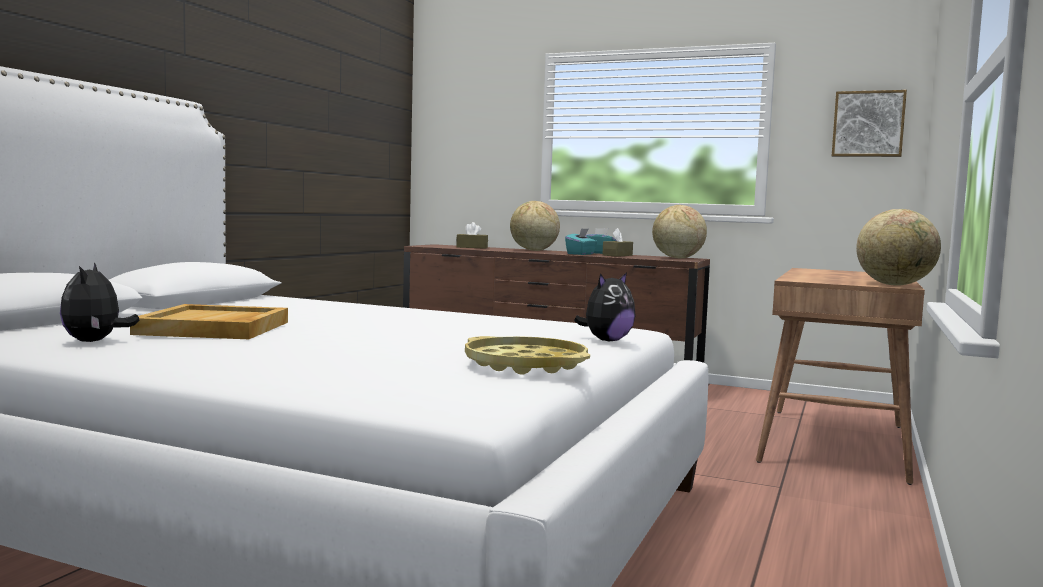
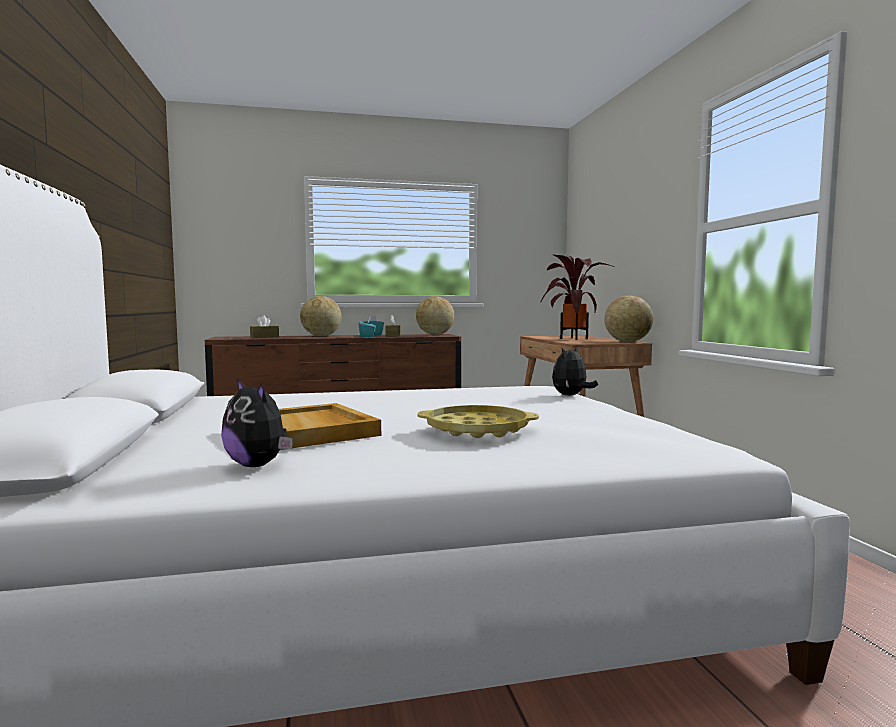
camera: 35 degrees left, 0 degrees up
yellow tray [465,336,590,375] -> yellow tray moved to [418,405,539,438]
plush toy [574,272,636,341] -> plush toy turned 150 degrees counterclockwise [552,346,598,396]
picture [832,90,907,157] -> none
none -> potted plant [540,255,614,340]

